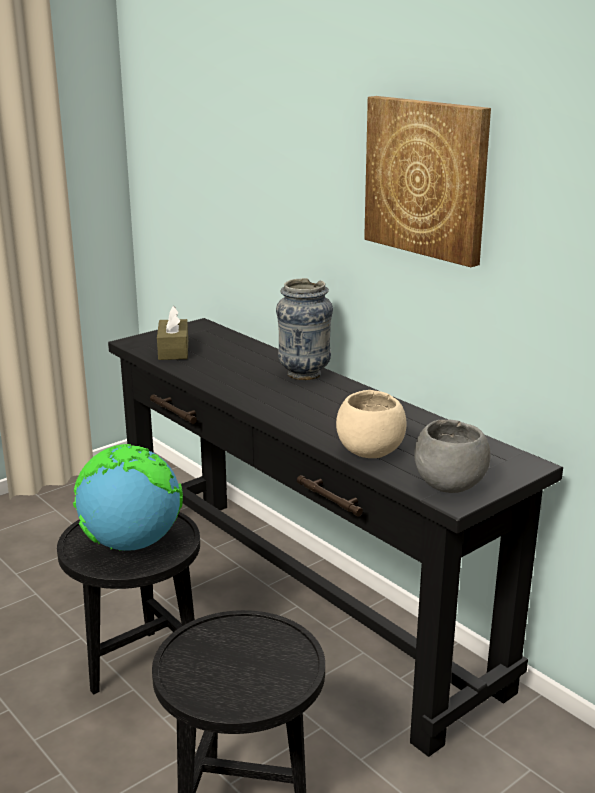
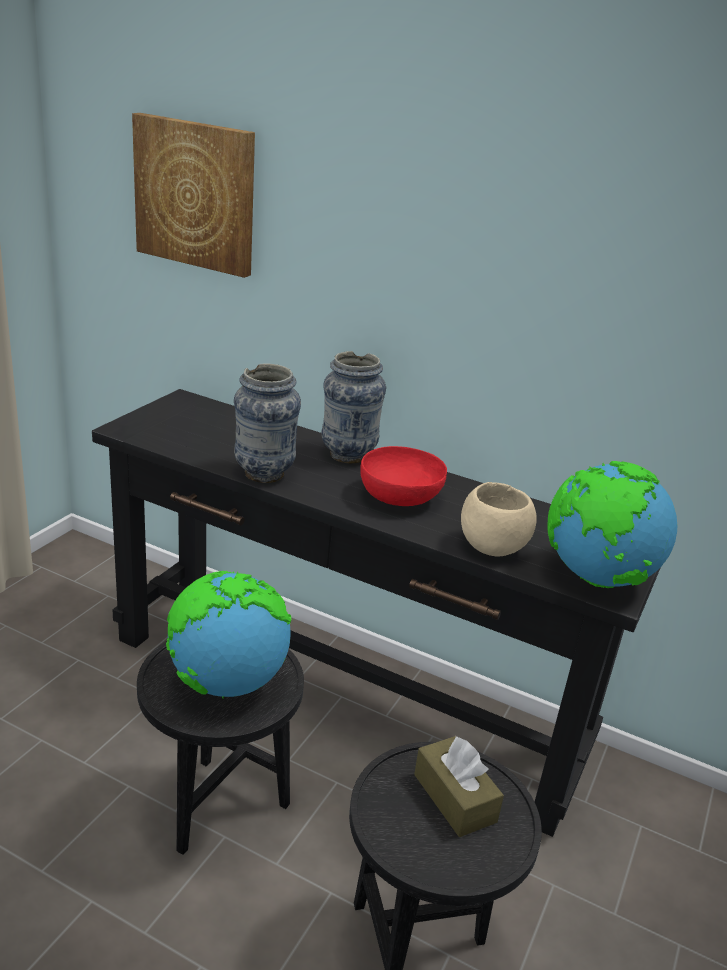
camera: 25 degrees left, 5 degrees up
brown tissue box [157,306,188,360] -> brown tissue box moved to [414,736,504,837]
picture [364,96,491,267] -> picture moved to [132,113,255,278]
grey bowl [414,420,490,493] -> globe [547,461,677,588]
none -> vase [234,363,301,483]
none -> red bowl [360,446,447,506]

